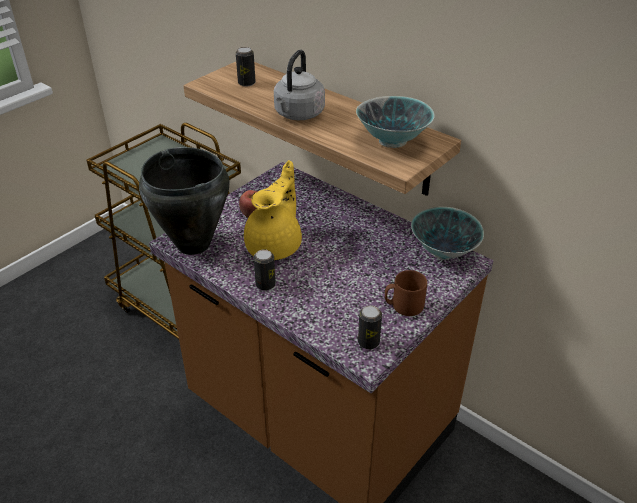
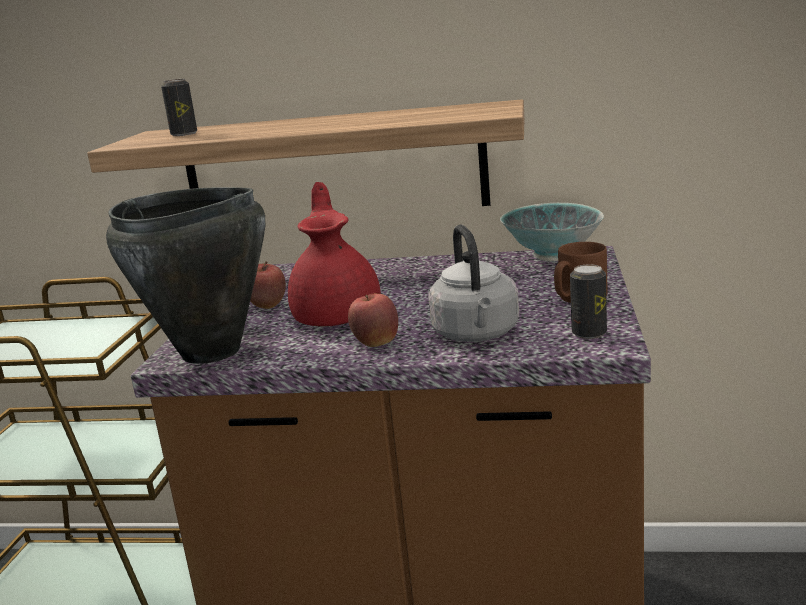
camera: 30 degrees left, 20 degrees down
yellow teapot [244,160,302,260] -> red teapot [288,182,381,326]
can [253,249,276,291] -> apple [348,294,398,347]
grey kettle [274,50,325,120] -> grey kettle moved to [428,225,519,342]
bowl [356,96,435,148] -> none

